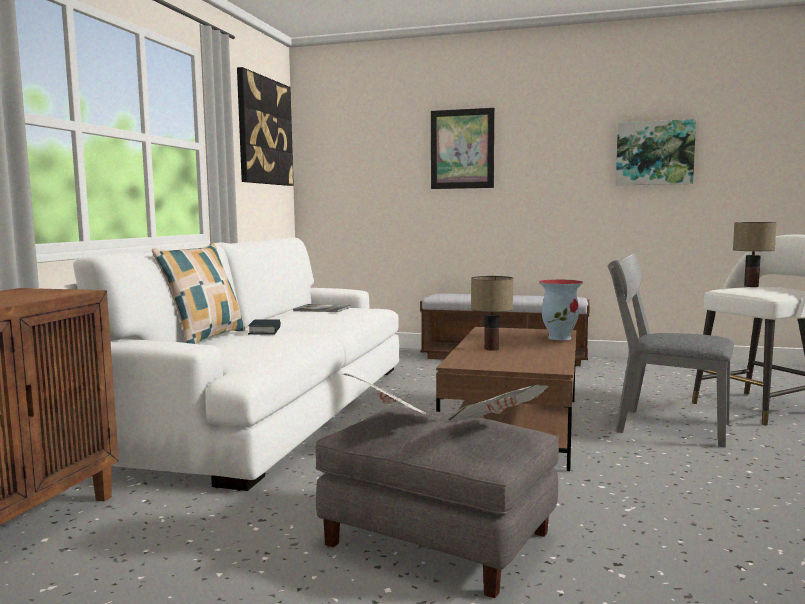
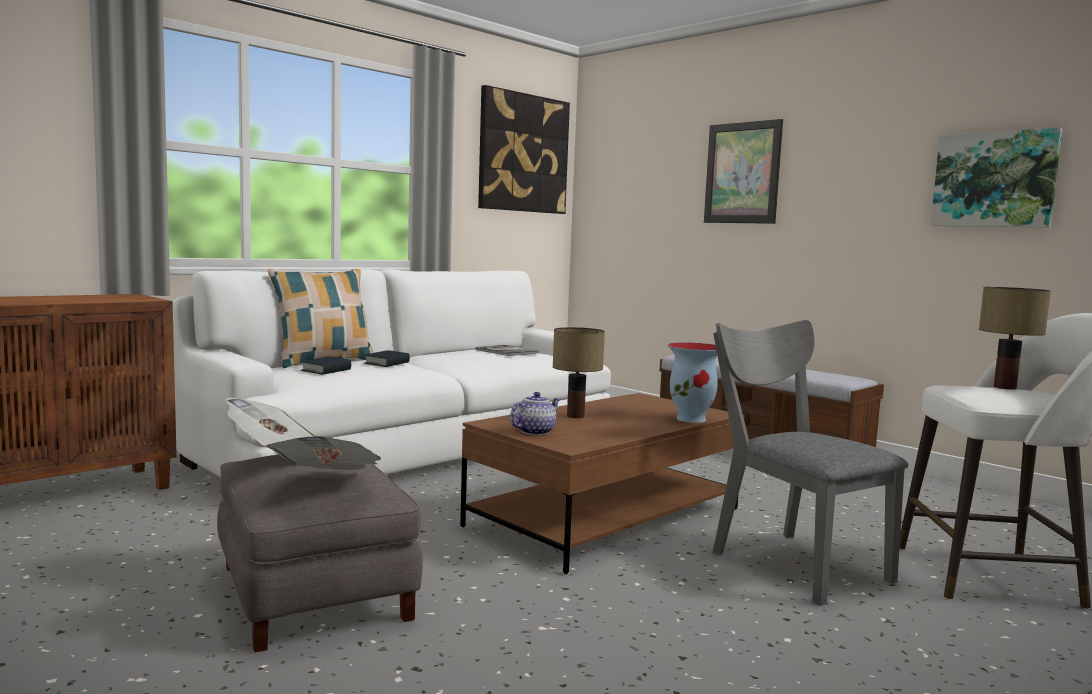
camera: 30 degrees right, 0 degrees up
none -> book [301,356,351,375]
none -> teapot [510,392,560,435]

